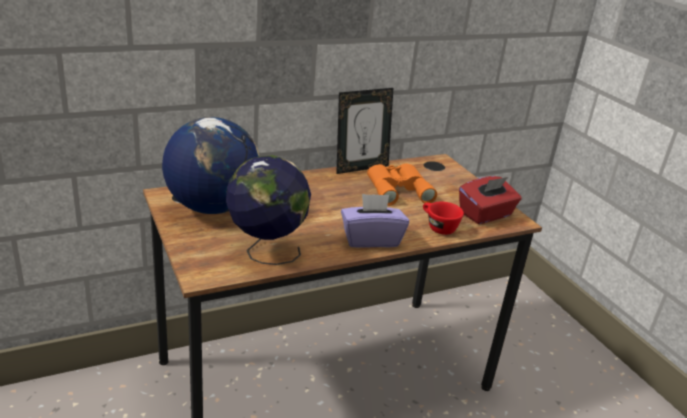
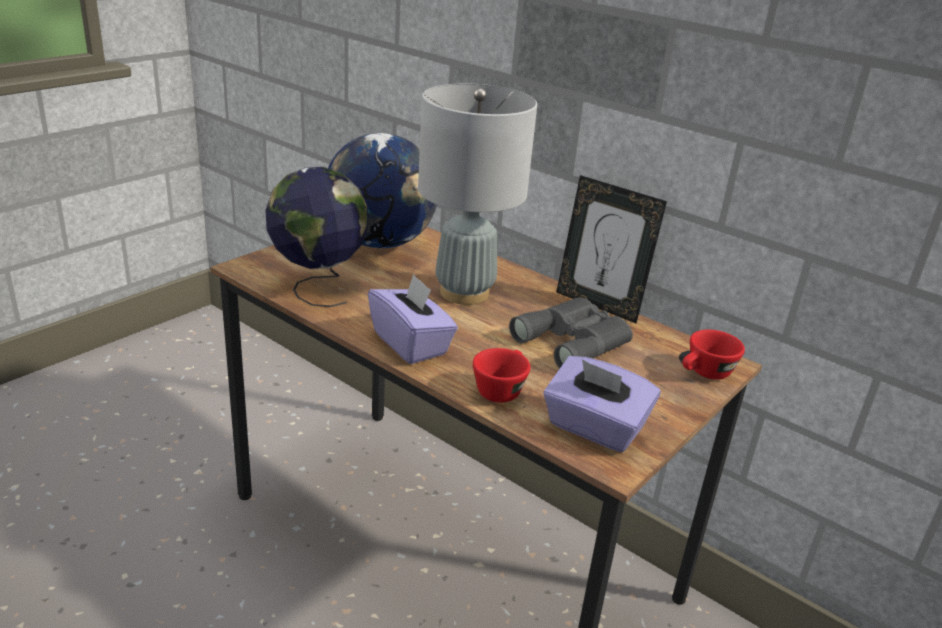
camera: 65 degrees right, 0 degrees up
orange binoculars [367,164,437,206] -> grey binoculars [509,297,633,369]
red tissue box [459,176,522,224] -> purple tissue box [544,356,661,452]
none -> grey table lamp [418,83,537,305]
none -> red cup [682,330,745,380]

